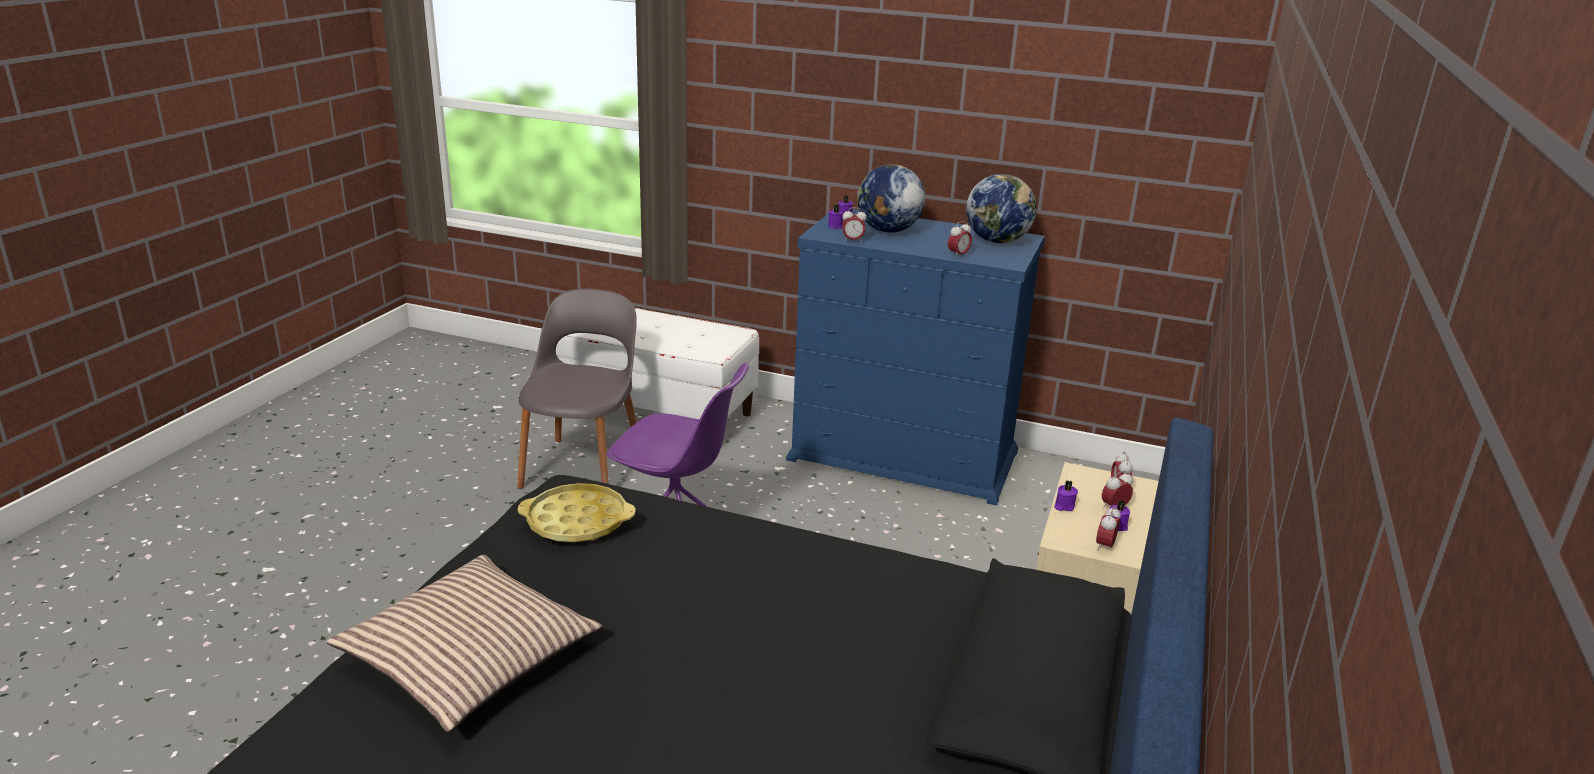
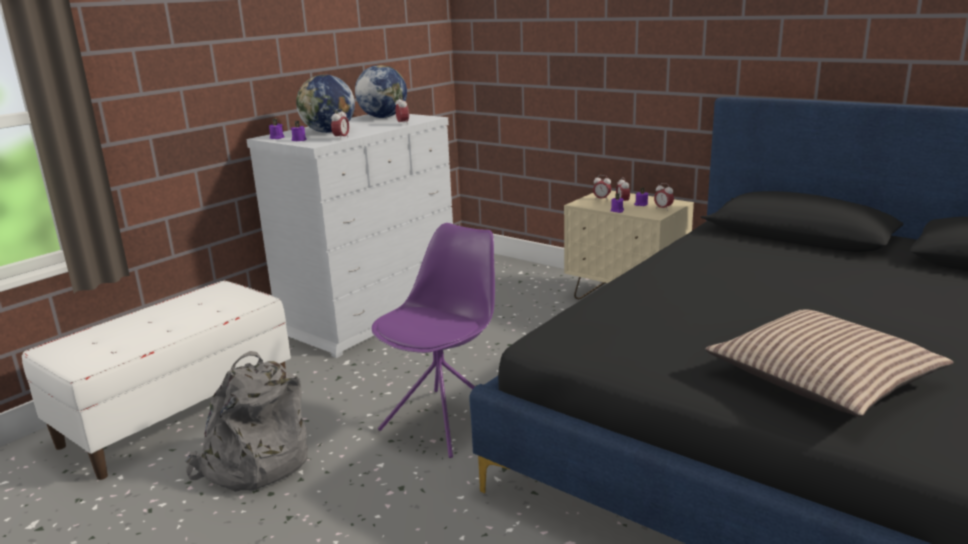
camera: 70 degrees left, 5 degrees down
grey chair [517,288,637,489] -> grey backpack [185,351,308,492]
yellow tray [518,483,636,542] -> none
blue dresser [786,209,1045,506] -> white dresser [246,114,453,358]

